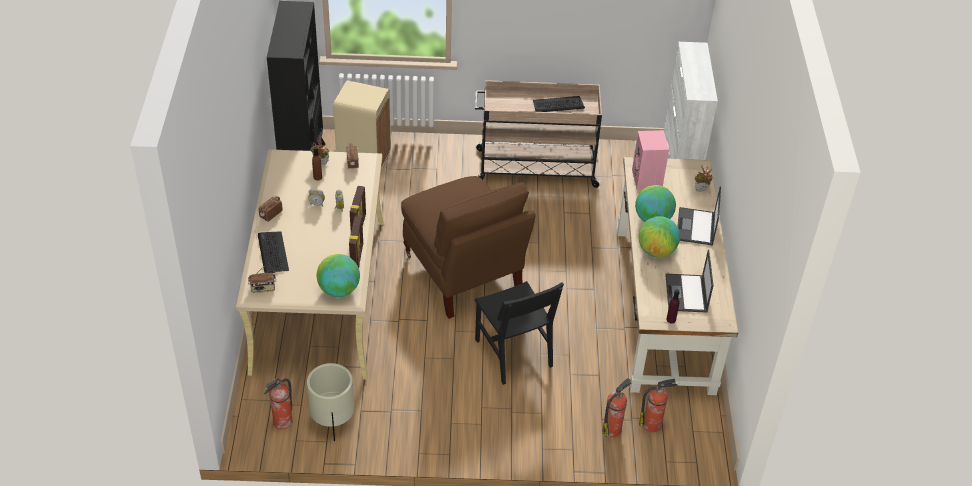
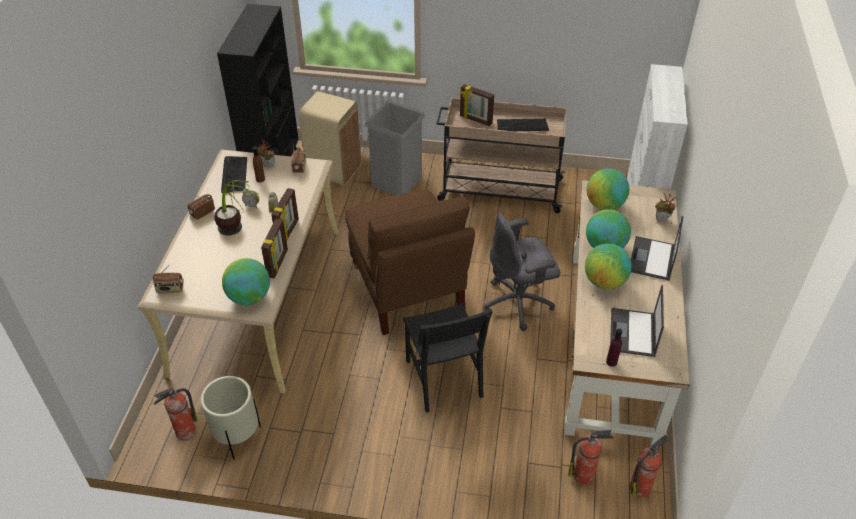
camera: 10 degrees right, 0 degrees up
keyboard [258,231,289,273] -> keyboard moved to [221,156,247,193]
fire extinguisher [603,378,632,437] -> fire extinguisher moved to [630,435,669,497]
pink speaker [632,130,669,190] -> globe [587,168,629,210]
none -> potted plant [214,180,260,235]
none -> grey trash can [365,100,425,195]
none -> picture frame [460,84,494,126]
none -> grey office chair [484,213,560,331]

